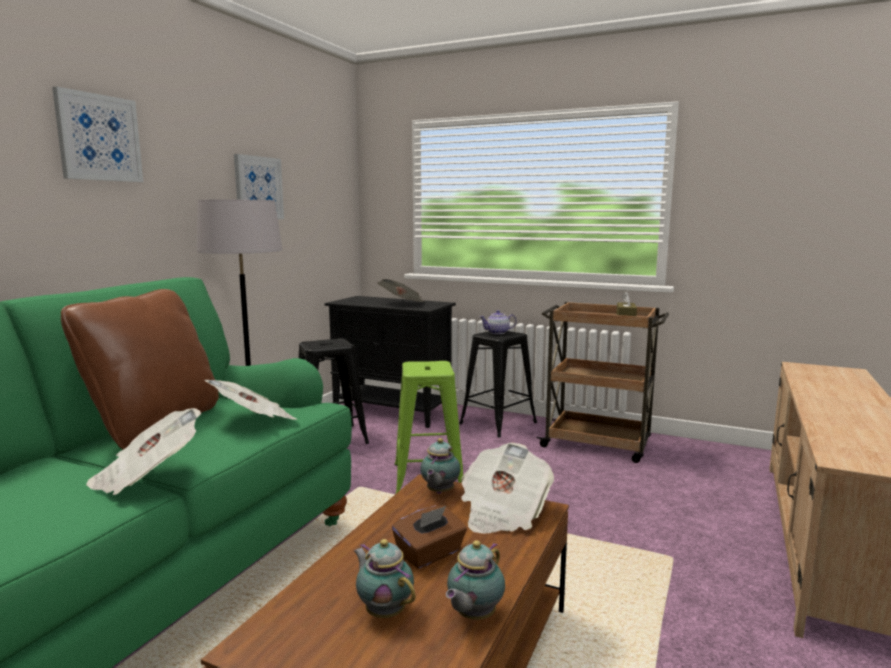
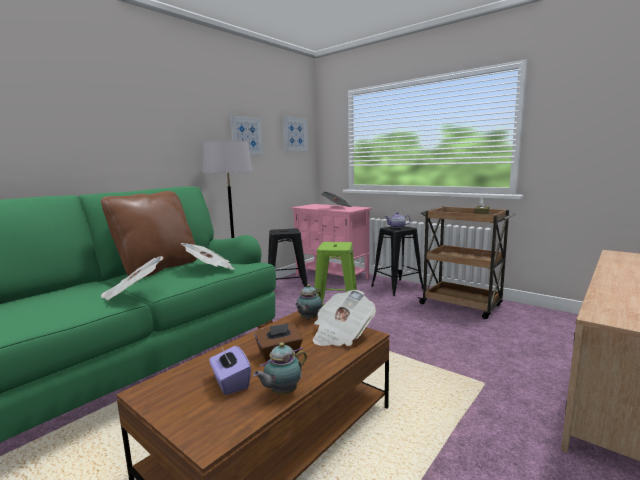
camera: 15 degrees right, 0 degrees up
picture [52,86,143,182] -> picture moved to [283,116,308,151]
black cabinet [325,296,456,428] -> pink cabinet [291,204,372,279]
teapot [354,539,416,618] -> purple tissue box [209,346,251,395]

